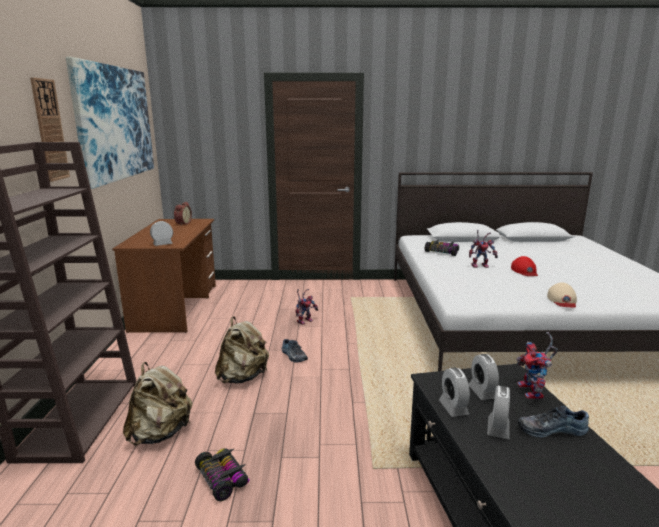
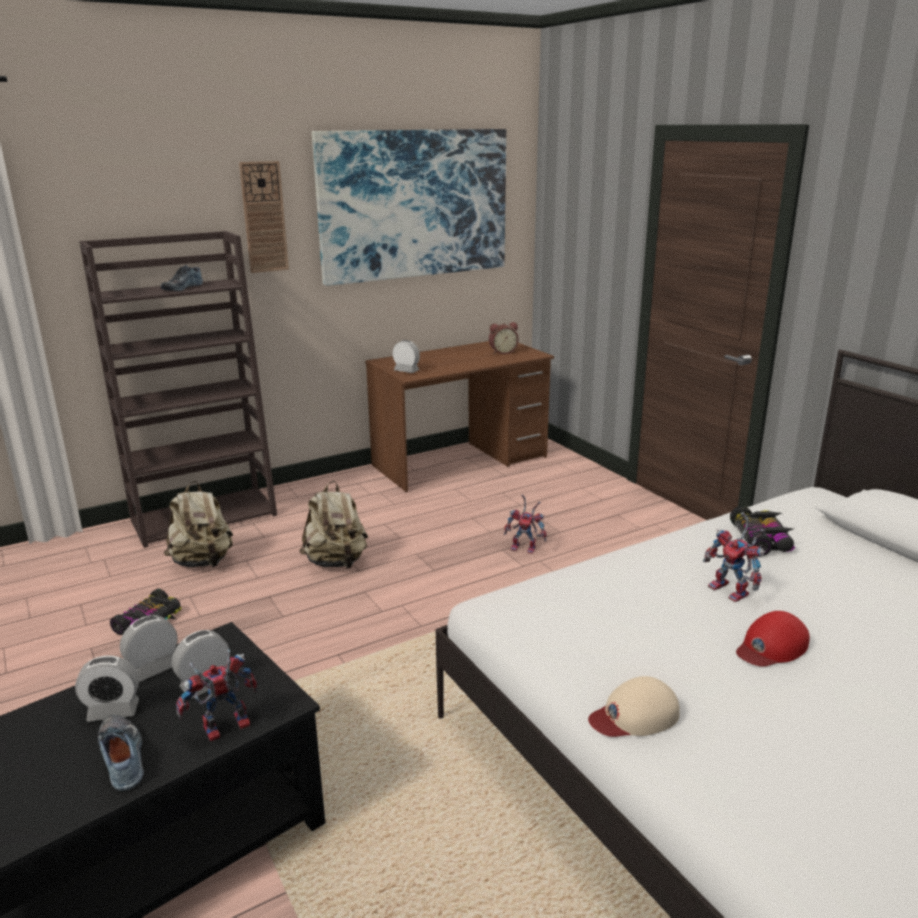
camera: 60 degrees right, 5 degrees up
shoe [281,339,308,363] -> shoe moved to [161,264,203,291]

